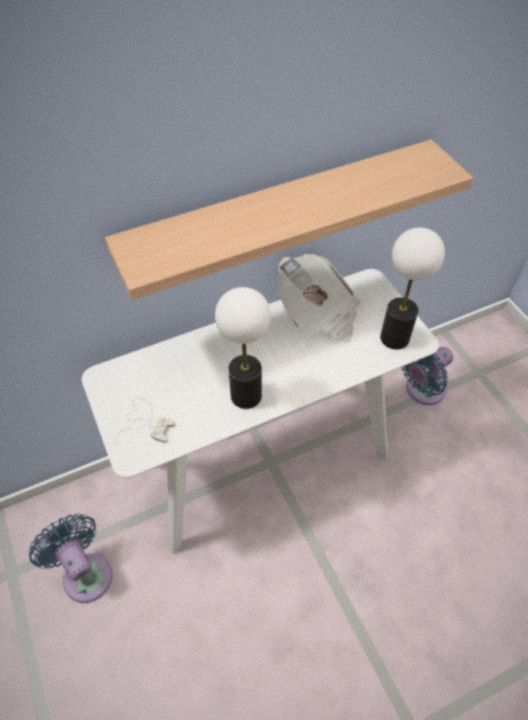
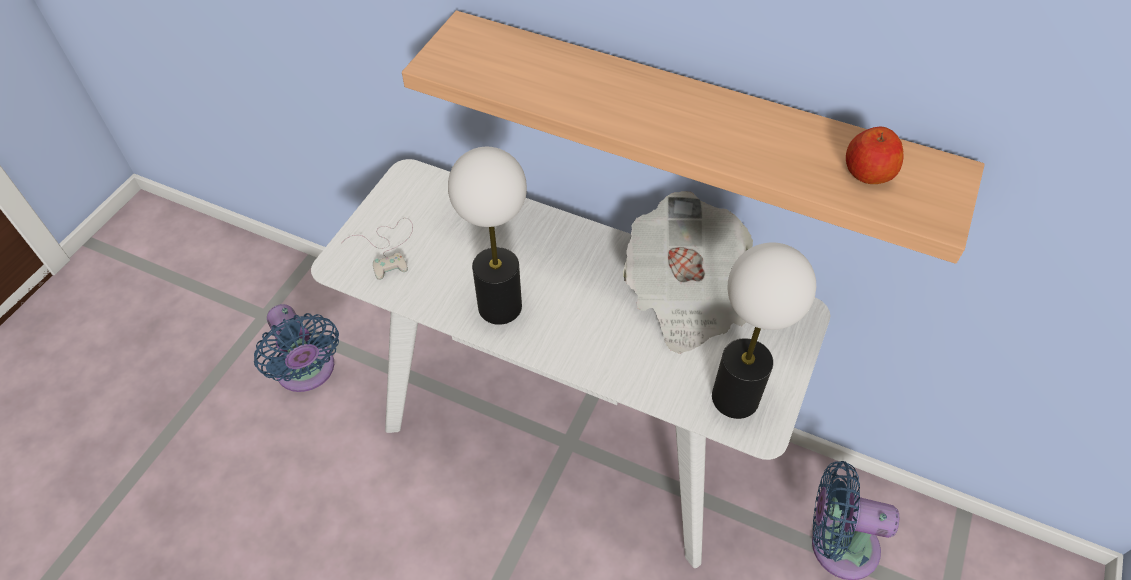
camera: 50 degrees right, 0 degrees up
blue fan [29,514,112,603] -> blue fan turned 135 degrees clockwise [254,304,339,392]
none -> apple [846,127,904,184]

